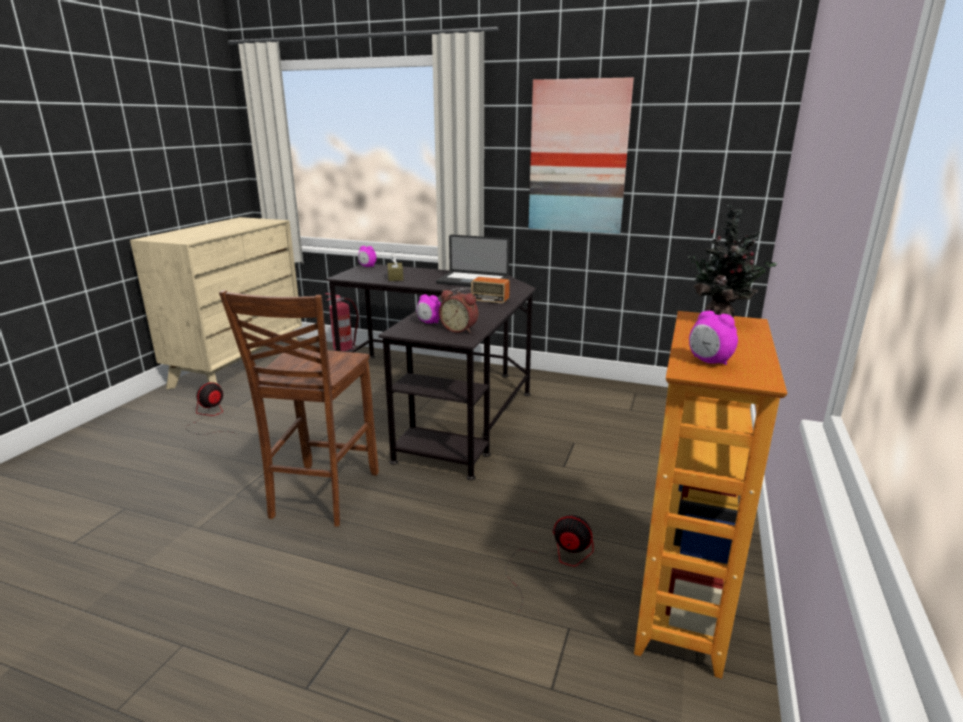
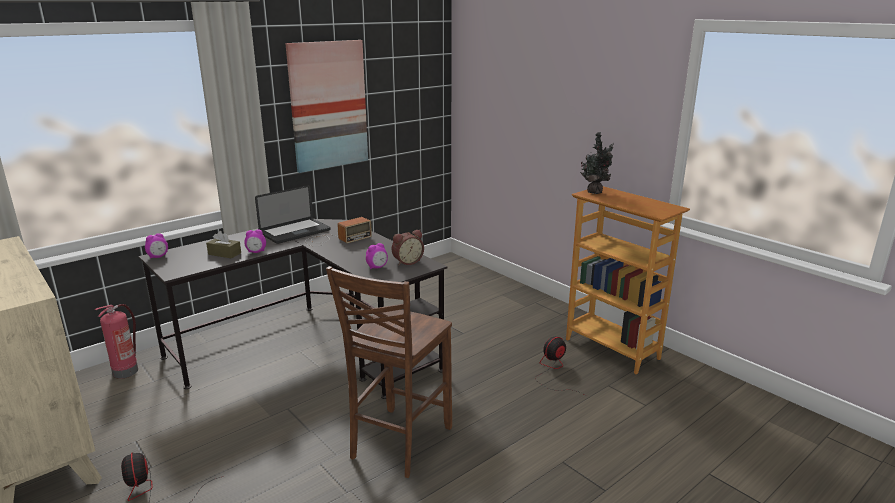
camera: 60 degrees left, 0 degrees up
brown chair [219,290,379,527] -> brown chair turned 75 degrees clockwise [326,266,452,478]
alarm clock [689,311,738,365] -> alarm clock moved to [244,229,266,253]

